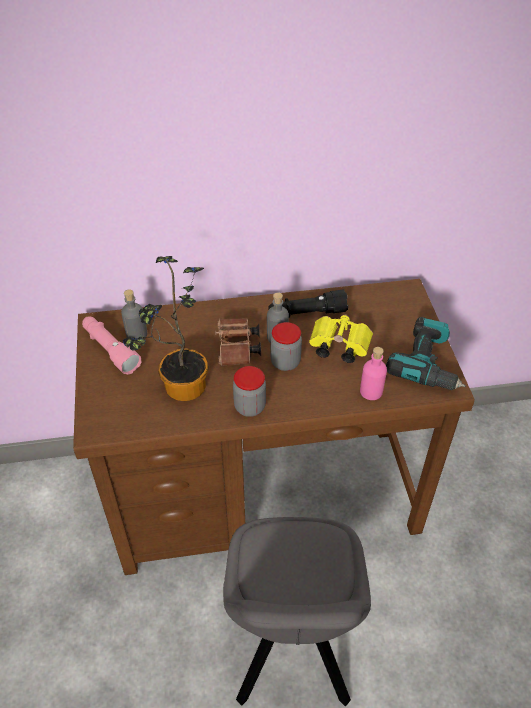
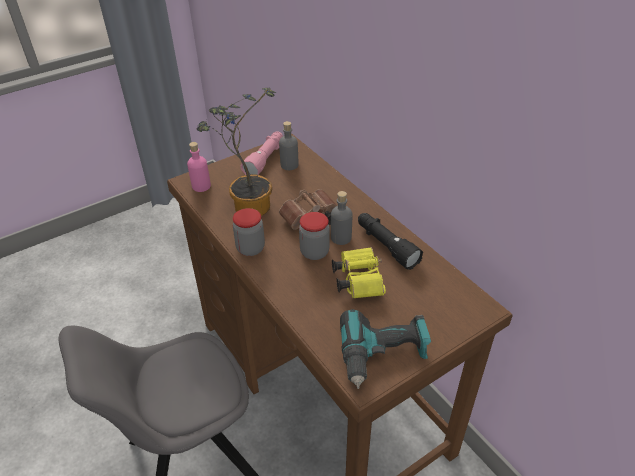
camera: 65 degrees right, 5 degrees down
pink bottle [360,347,387,400] -> pink bottle moved to [187,142,211,192]

